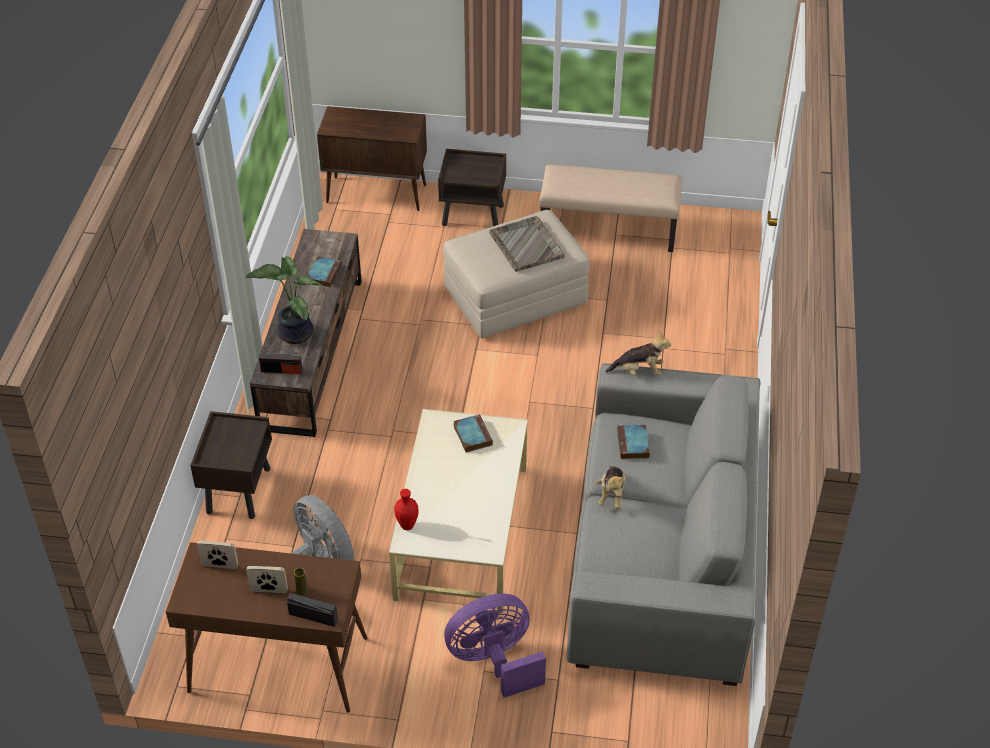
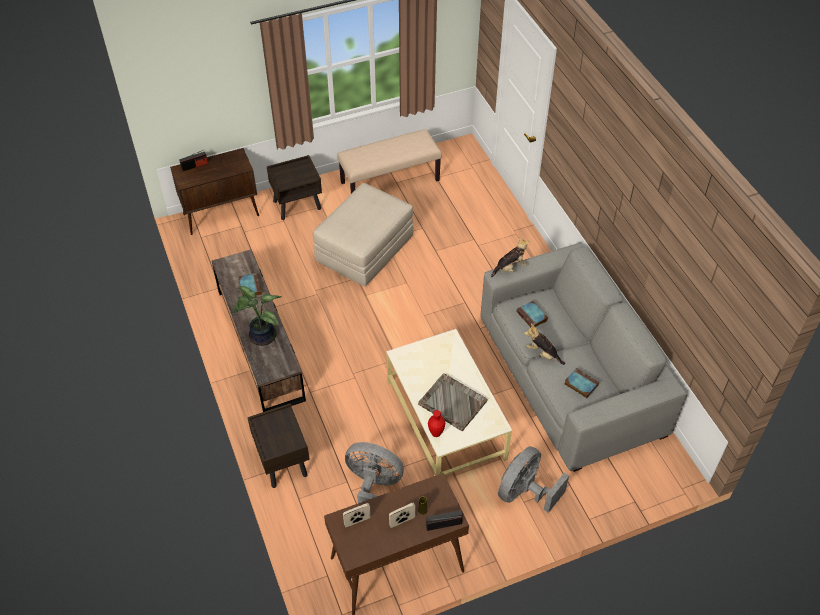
camera: 30 degrees left, 5 degrees up
radio [259,353,302,374] -> radio moved to [179,150,208,171]
purple fan [444,594,546,698] -> grey fan [498,446,569,513]
book [453,414,493,453] -> book moved to [565,368,599,398]
grey tray [489,216,565,272] -> grey tray moved to [418,374,488,431]
plush toy [596,466,626,509] -> plush toy turned 150 degrees clockwise [524,324,565,365]

